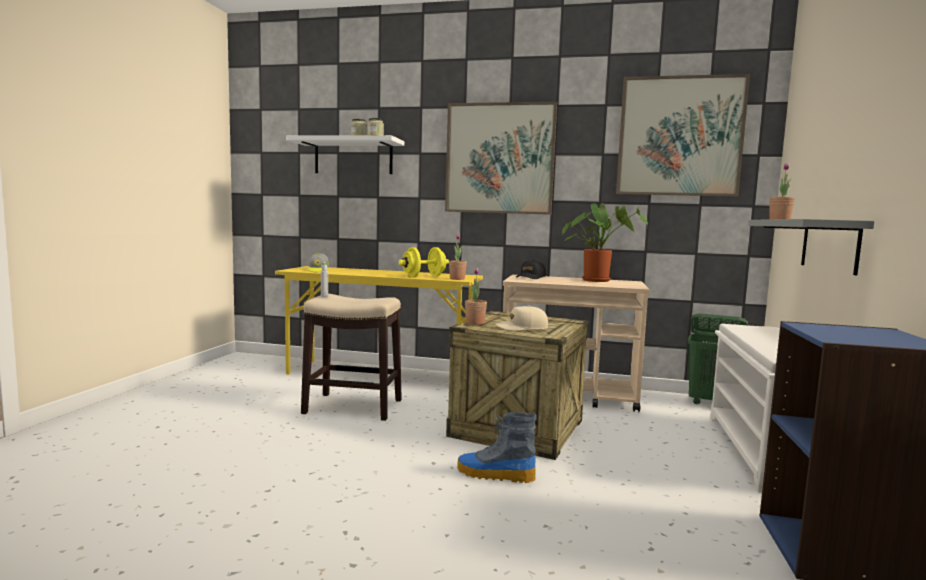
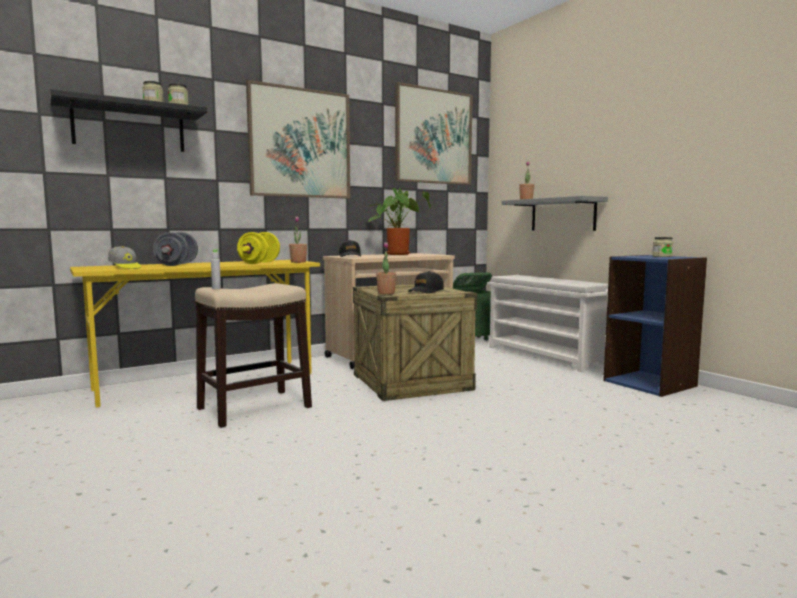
camera: 45 degrees left, 0 degrees up
white shelf [286,135,404,174] -> black shelf [50,89,207,152]
boot [457,412,536,483] -> none
beige cap [495,306,549,331] -> black cap [408,271,444,293]
none -> grey dumbbell [153,232,198,266]
none -> jar [652,237,673,257]

